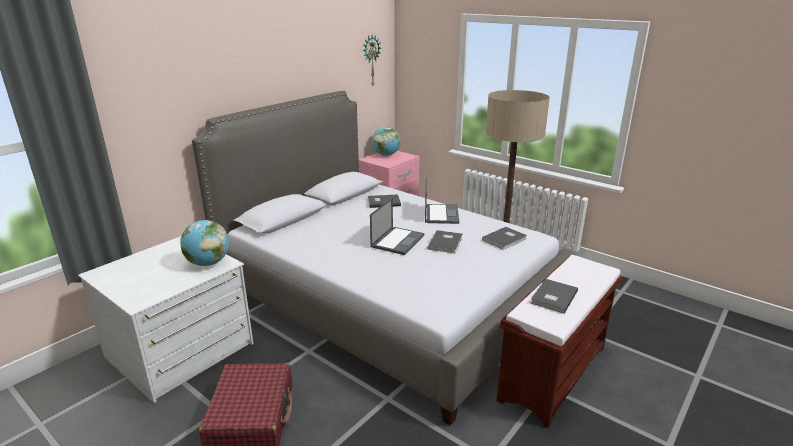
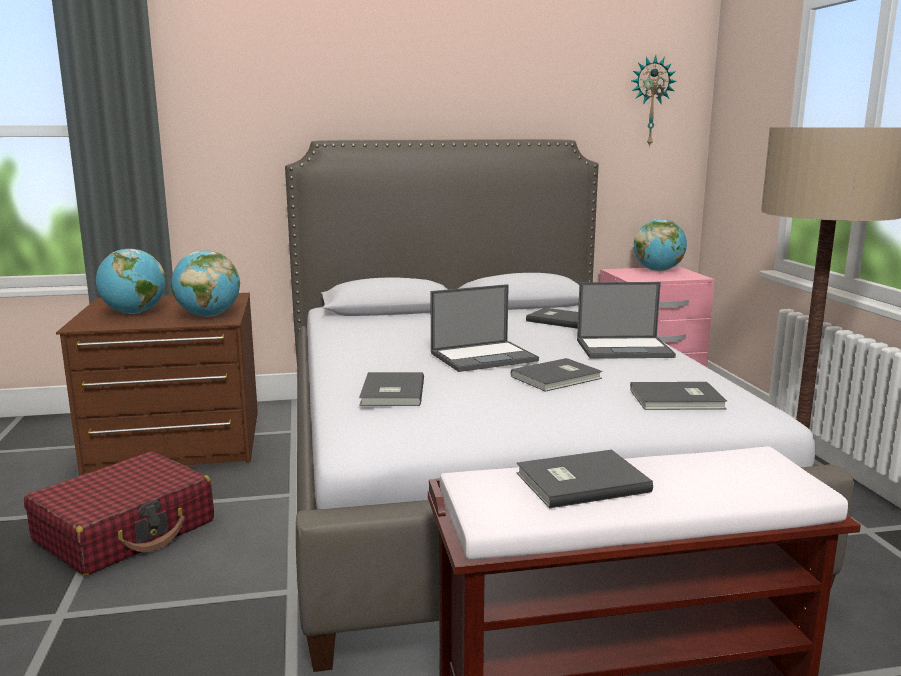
camera: 40 degrees right, 10 degrees down
white dresser [78,236,253,403] -> brown dresser [56,293,258,475]
laptop [425,177,459,224] -> laptop turned 45 degrees clockwise [577,282,676,359]
none -> globe [96,249,165,314]
none -> grey book [359,372,424,406]

